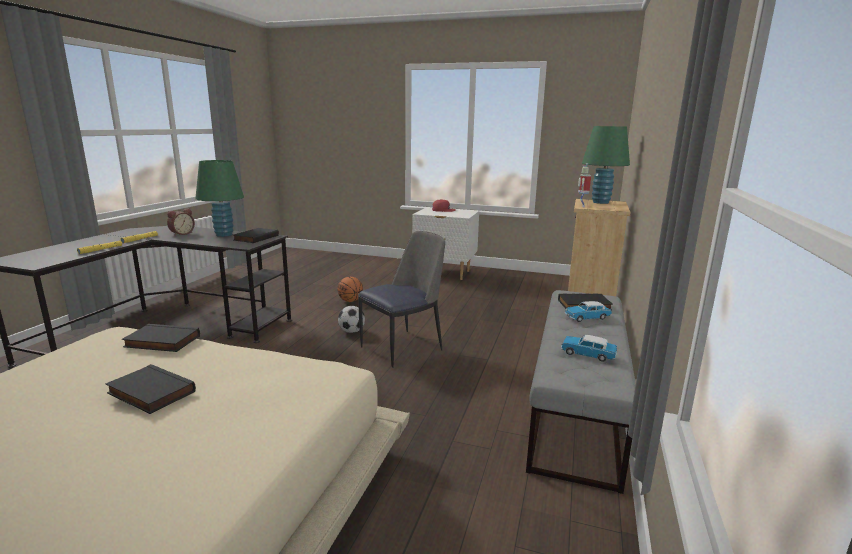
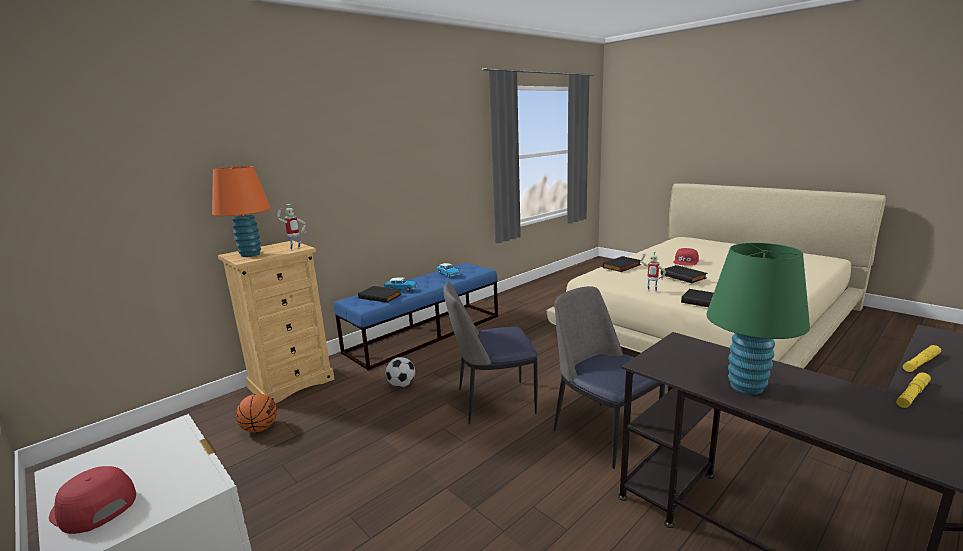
camera: 150 degrees left, 0 degrees up
alarm clock [167,208,195,236] -> none
black book [233,228,279,243] -> black book moved to [602,256,641,272]
basketball [337,277,363,302] -> basketball moved to [236,394,277,432]
football [338,306,365,333] -> football moved to [386,357,415,387]
grey bench [526,290,636,494] -> blue bench [334,263,498,371]
green table lamp [582,126,630,204] -> orange table lamp [212,166,271,257]
none -> chair [554,286,665,469]
none -> toy robot [640,251,666,292]
none -> red cap [673,248,699,266]

